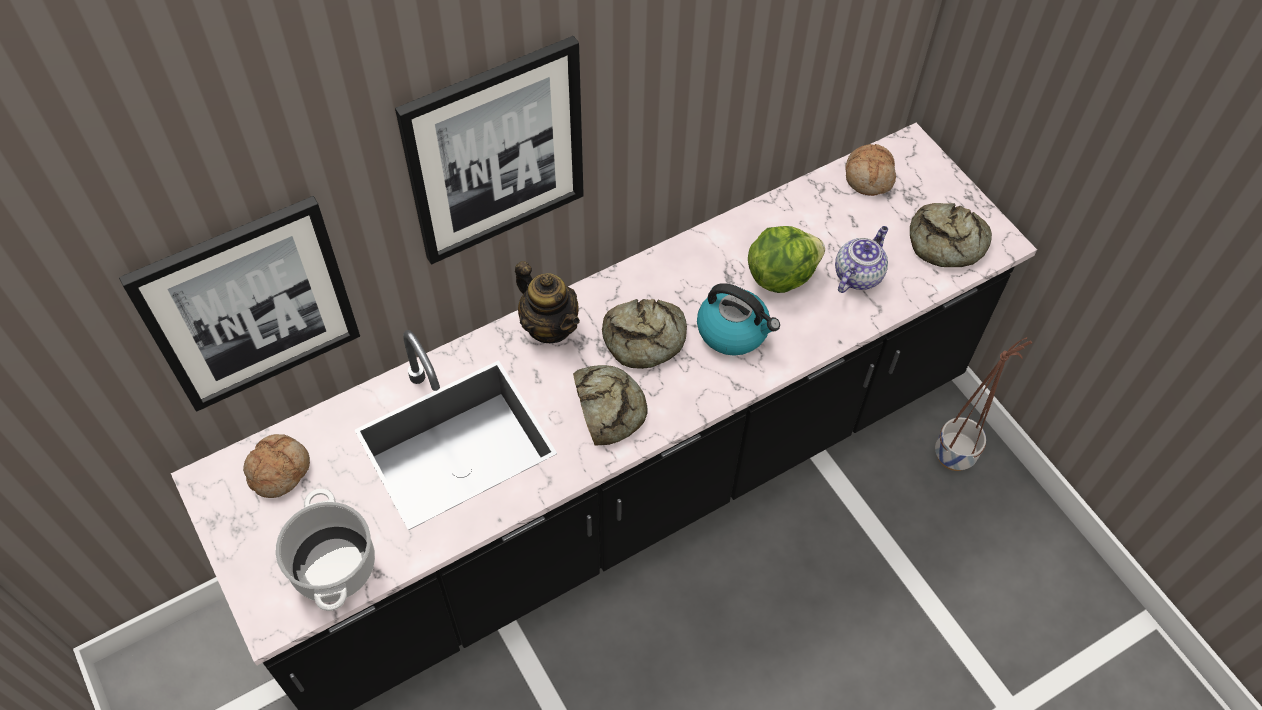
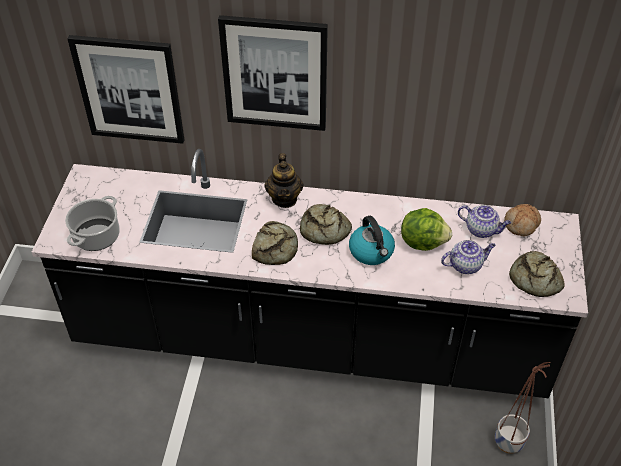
camera: 40 degrees right, 10 degrees down
bread [243,434,310,498] -> none
none -> teapot [458,205,511,238]

